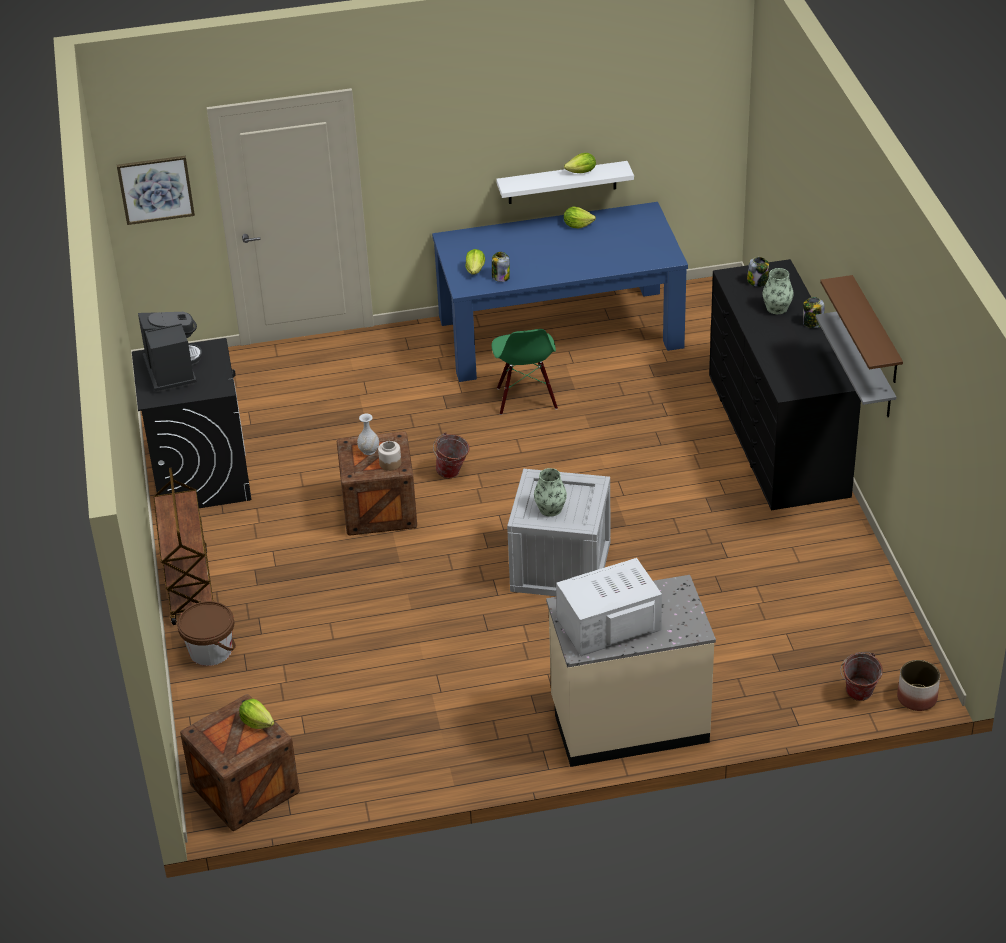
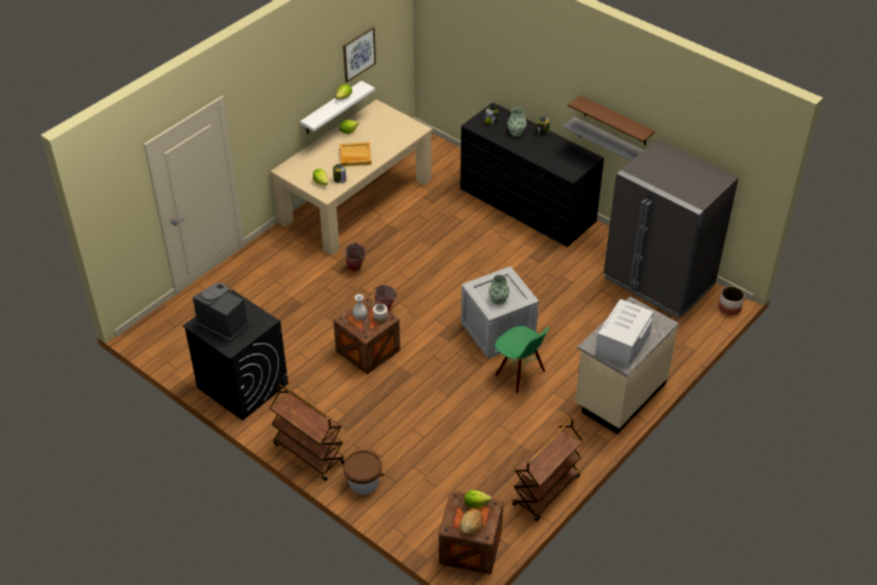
camera: 40 degrees left, 5 degrees up
picture [117,156,195,225] -> picture moved to [343,27,376,83]
blue dining table [432,202,688,382] -> beige dining table [270,99,432,255]
green chair [492,329,558,415] -> green chair moved to [495,326,549,393]
bucket [840,652,883,701] -> bucket moved to [343,242,366,271]
none -> beige tray [339,142,372,166]
none -> bread [460,509,483,536]
none -> brown cart [512,418,583,521]
none -> grey fridge [604,139,739,319]

